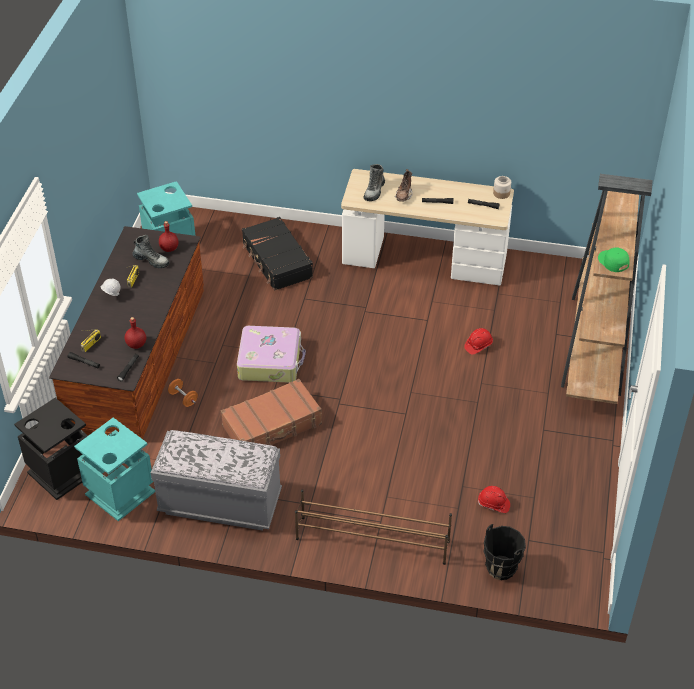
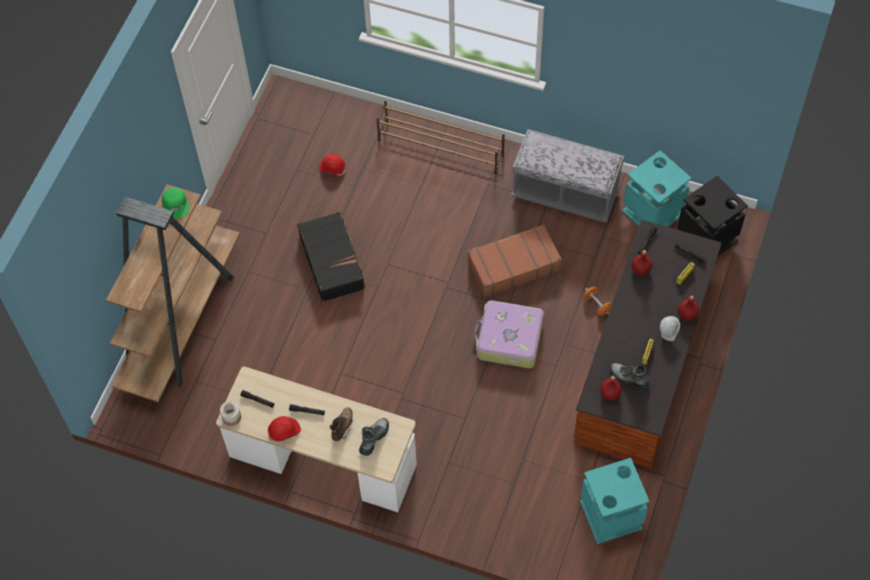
camera: 170 degrees left, 15 degrees up
black suitcase [242,217,313,291] -> black suitcase moved to [297,212,366,302]
red hard hat [464,328,493,354] -> red hard hat moved to [268,416,301,441]
black bucket [483,524,526,580] -> none
none -> red bottle [678,295,699,321]

